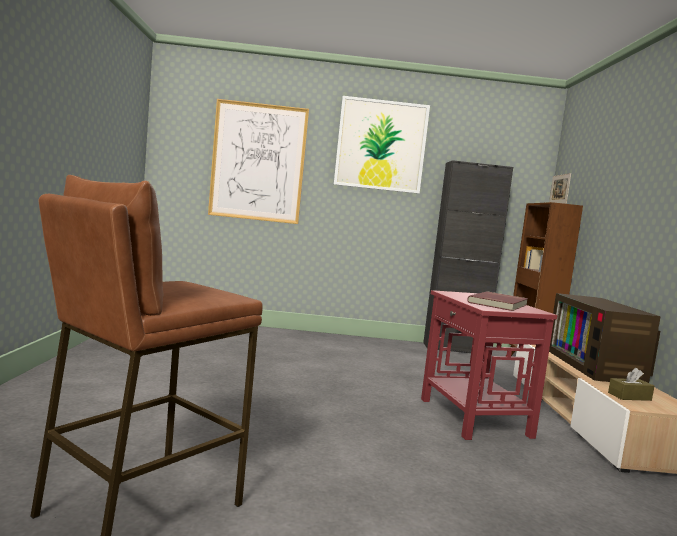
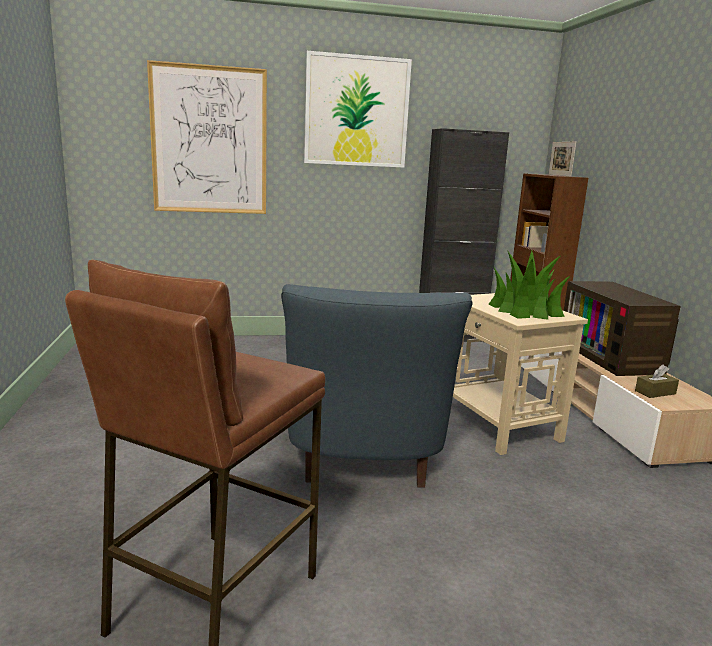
camera: 10 degrees left, 10 degrees up
red side table [421,290,557,440] -> beige side table [453,293,588,455]
red book [467,291,528,311] -> potted plant [489,251,570,320]
none -> blue armchair [281,284,472,488]

